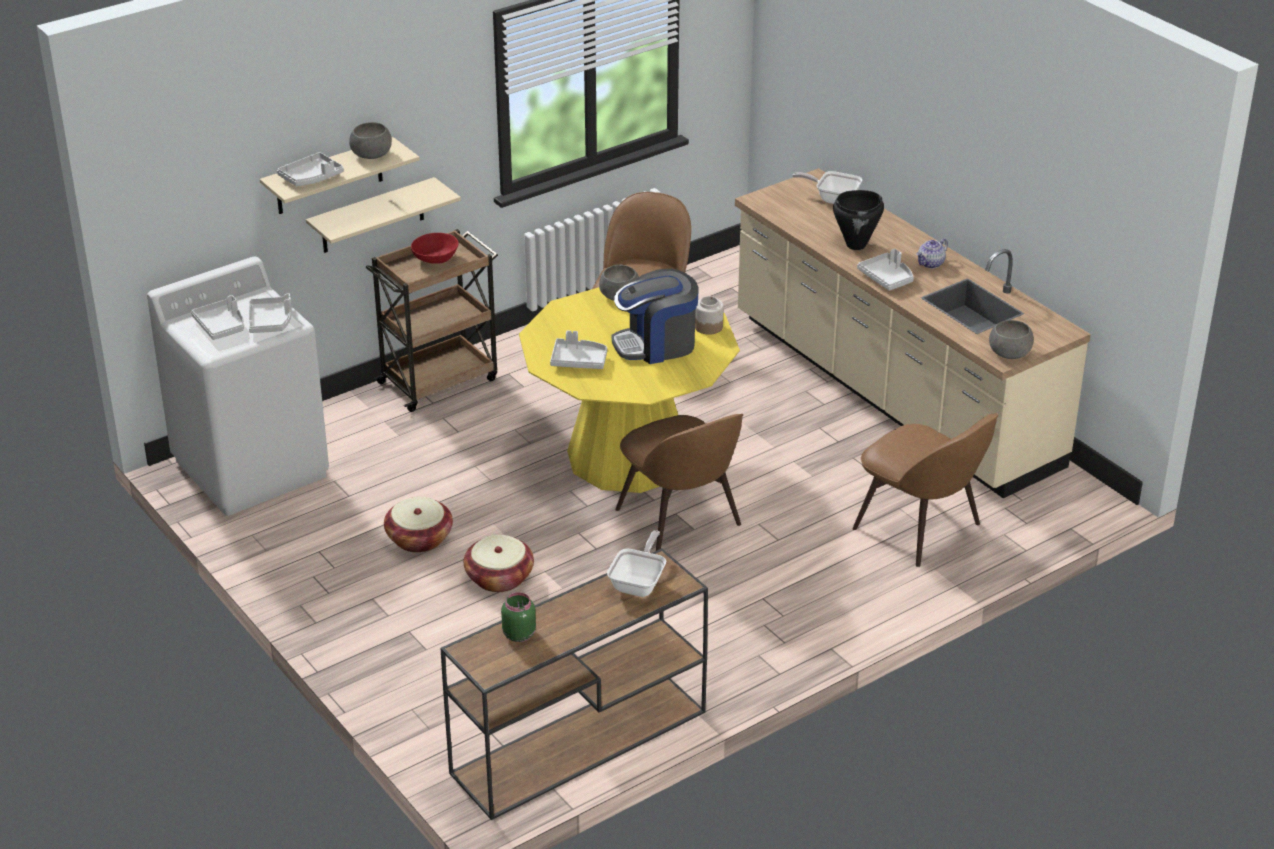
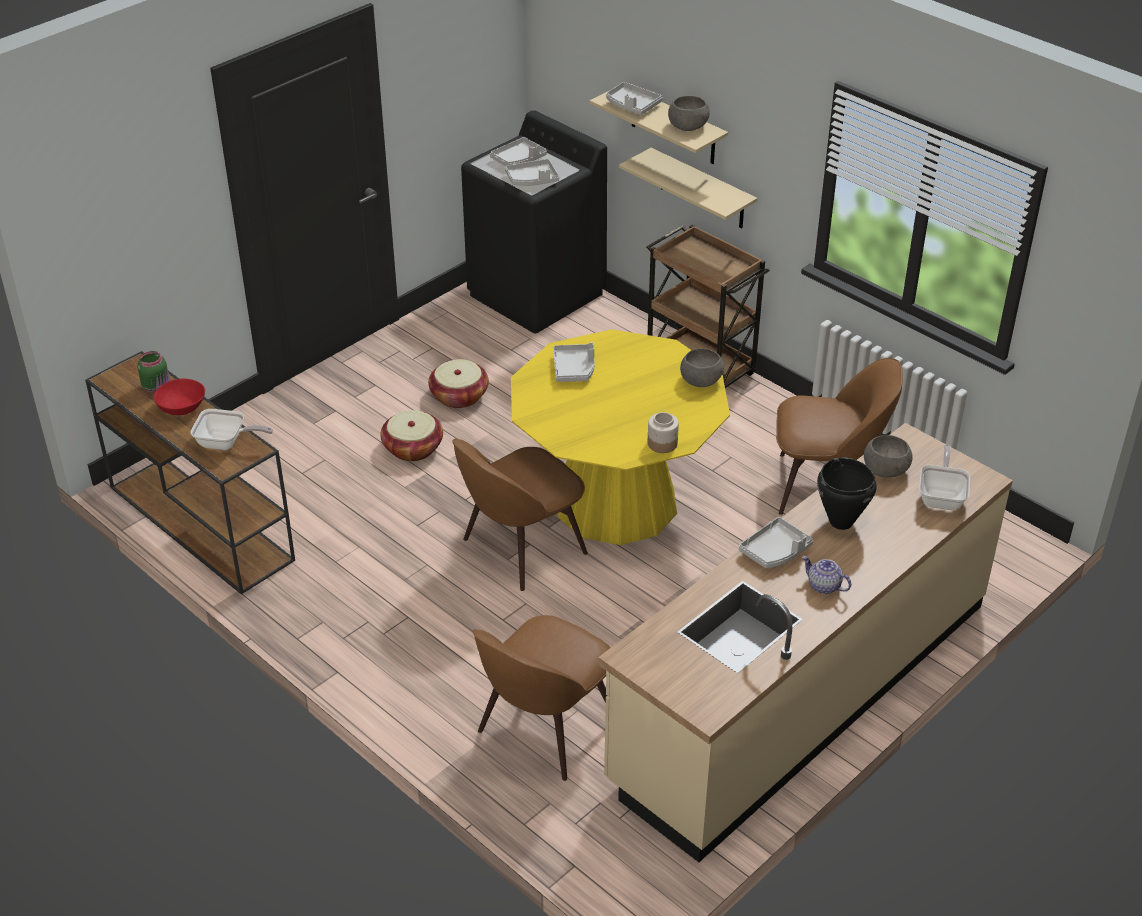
camera: 80 degrees right, 5 degrees up
white washing machine [147,257,329,516] -> black washing machine [461,110,607,333]
red bowl [411,233,459,264] -> red bowl moved to [154,379,205,415]
coffee machine [612,269,699,364] -> none
grey bowl [989,320,1034,359] -> grey bowl moved to [864,435,913,478]

